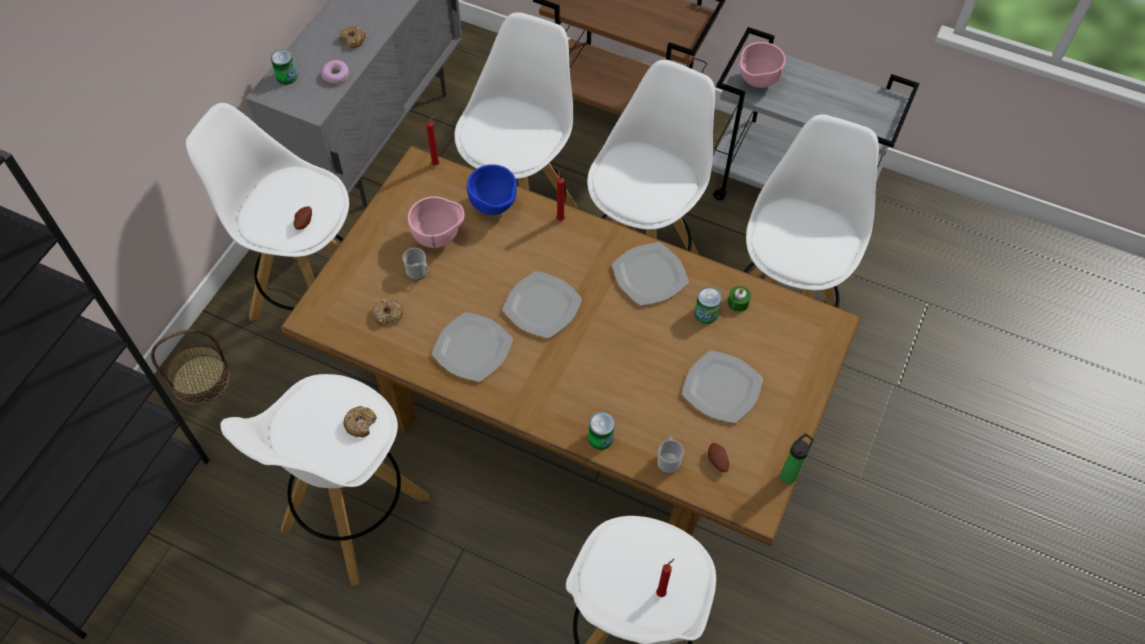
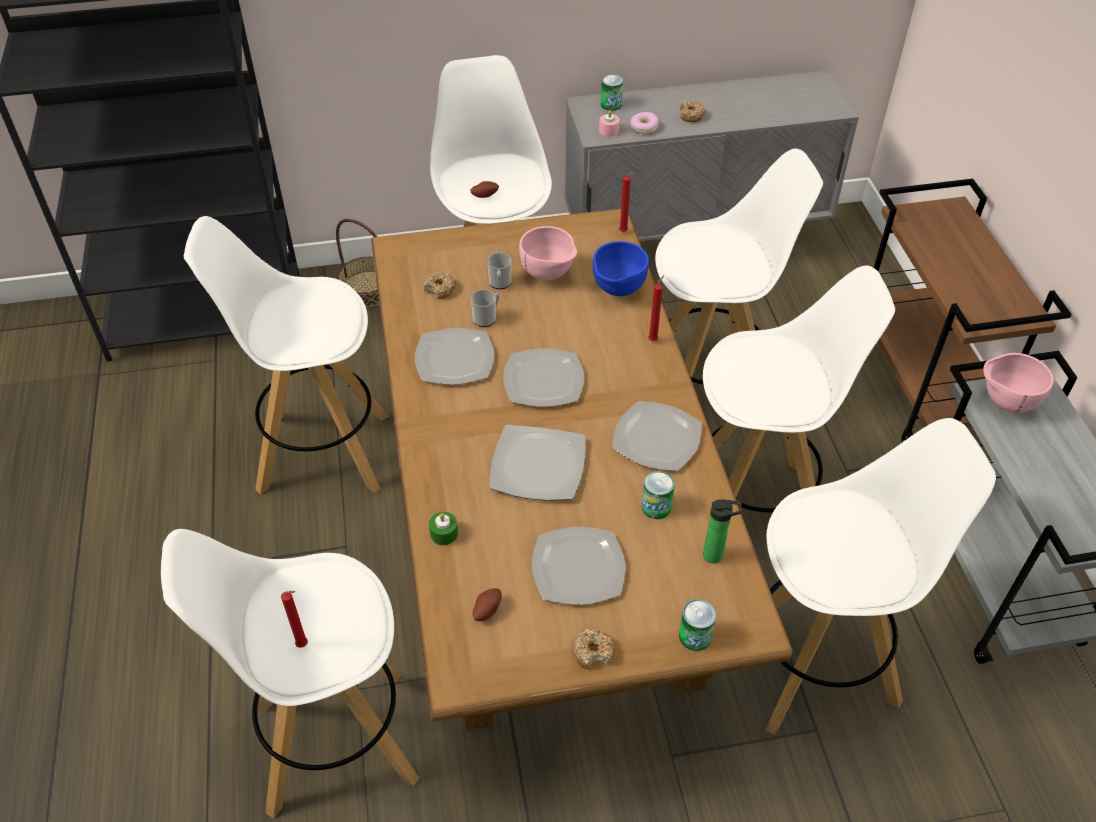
camera: 55 degrees right, 10 degrees down
donut [344,406,377,438] -> donut moved to [571,628,615,669]
can [588,412,615,450] -> can moved to [679,599,716,651]
mug [657,436,684,474] -> mug moved to [470,289,500,327]
green candle [728,286,751,312] -> green candle moved to [429,512,458,545]
bottle [780,433,814,484] -> bottle moved to [703,499,741,564]
none -> plate [489,425,585,501]
none -> pink candle [599,110,620,137]

